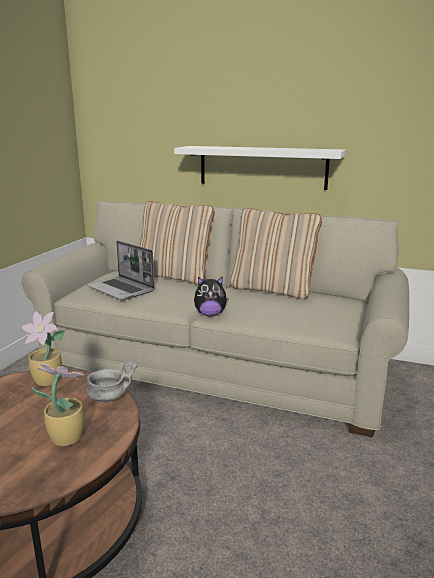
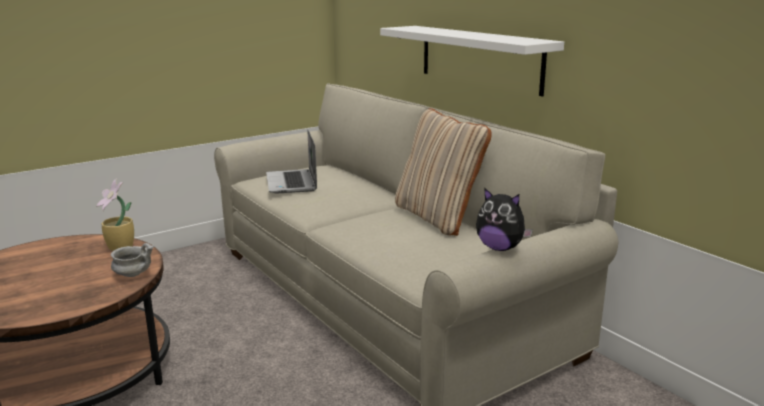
camera: 35 degrees right, 0 degrees up
potted plant [32,364,84,446] -> none
beige pillow [139,201,215,284] -> none
plush toy [194,277,229,316] -> plush toy moved to [476,188,533,251]

